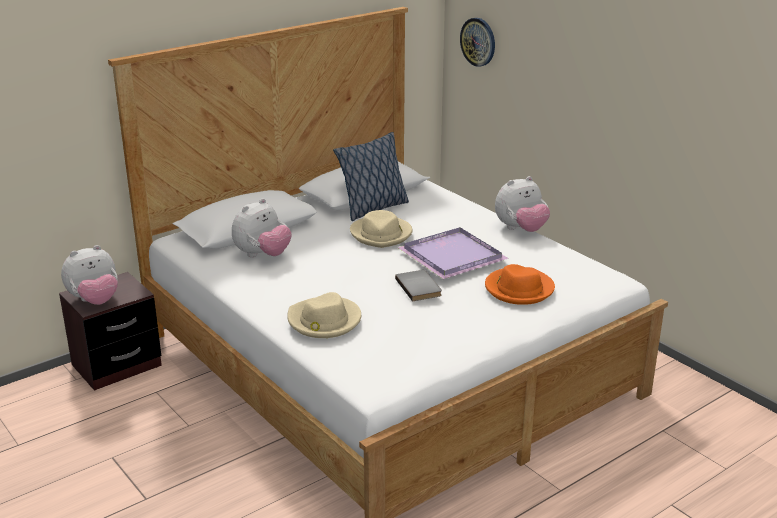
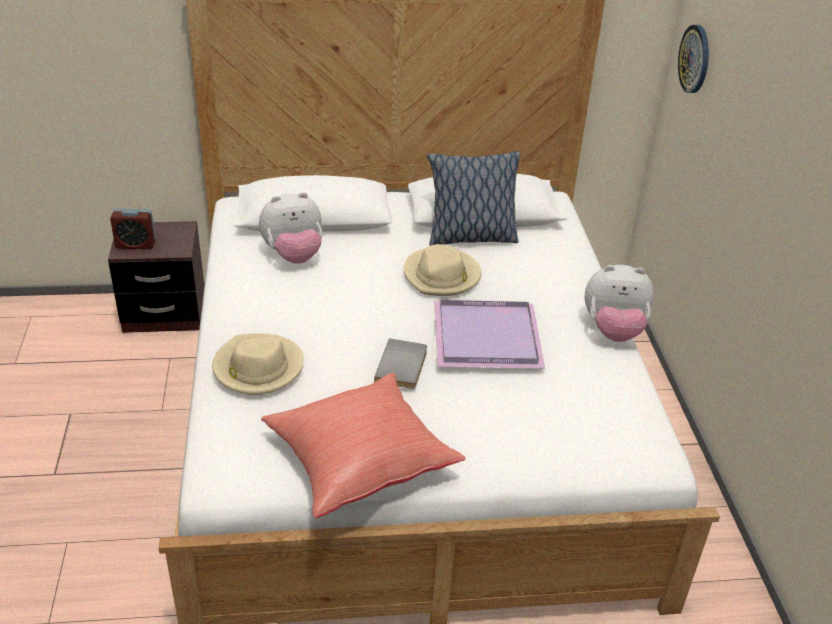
camera: 30 degrees right, 10 degrees up
plush toy [61,245,118,305] -> alarm clock [110,208,156,249]
orange hat [485,264,555,305] -> none
none -> red pillow [261,373,465,518]

